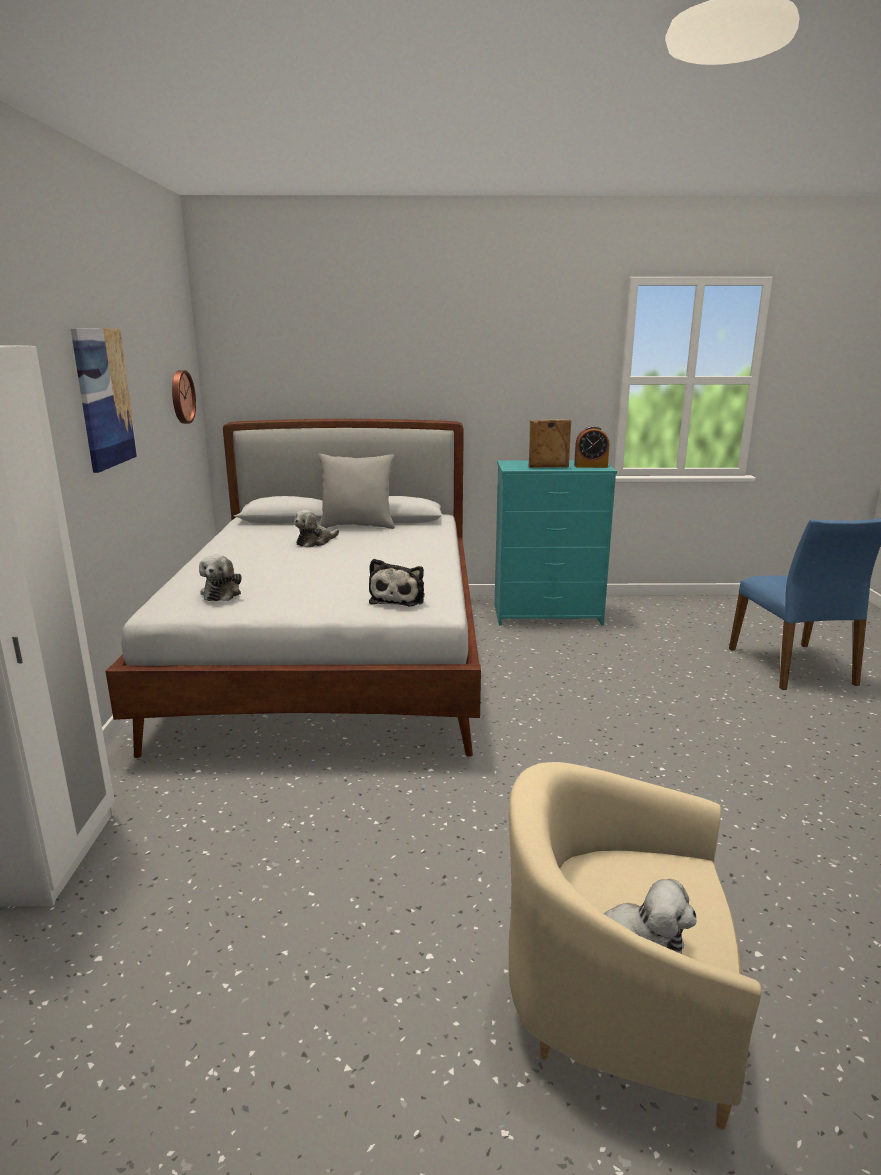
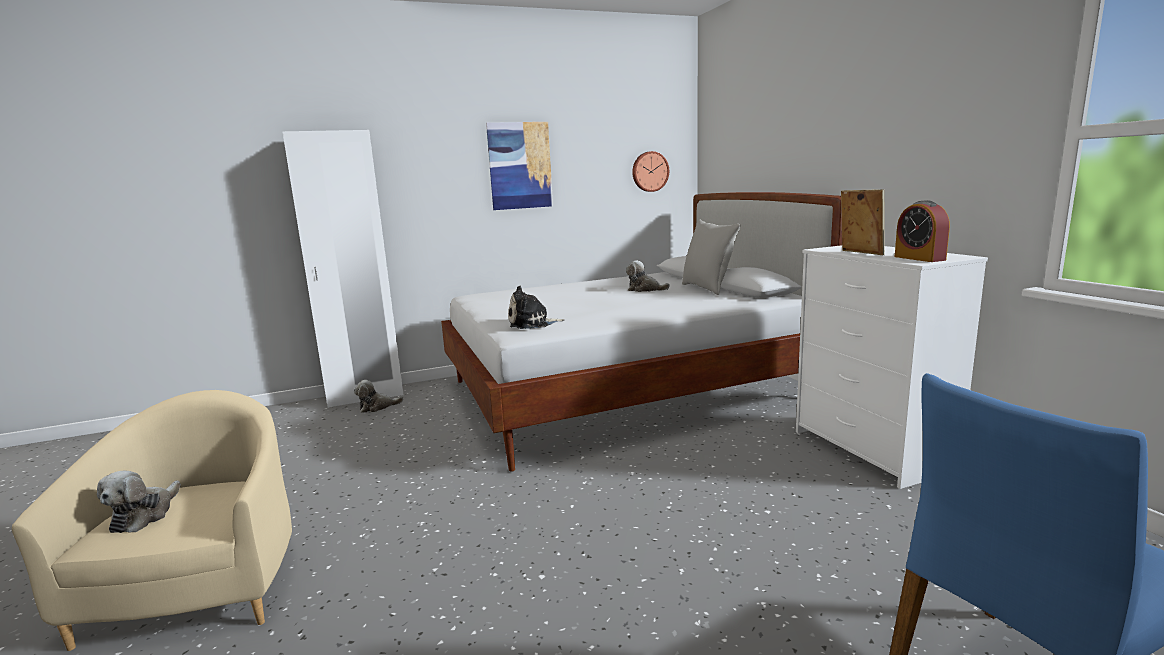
camera: 70 degrees right, 5 degrees down
plush toy [199,555,241,601] -> plush toy moved to [354,380,403,413]
turquoise dresser [494,460,617,626] -> white dresser [796,245,988,489]

